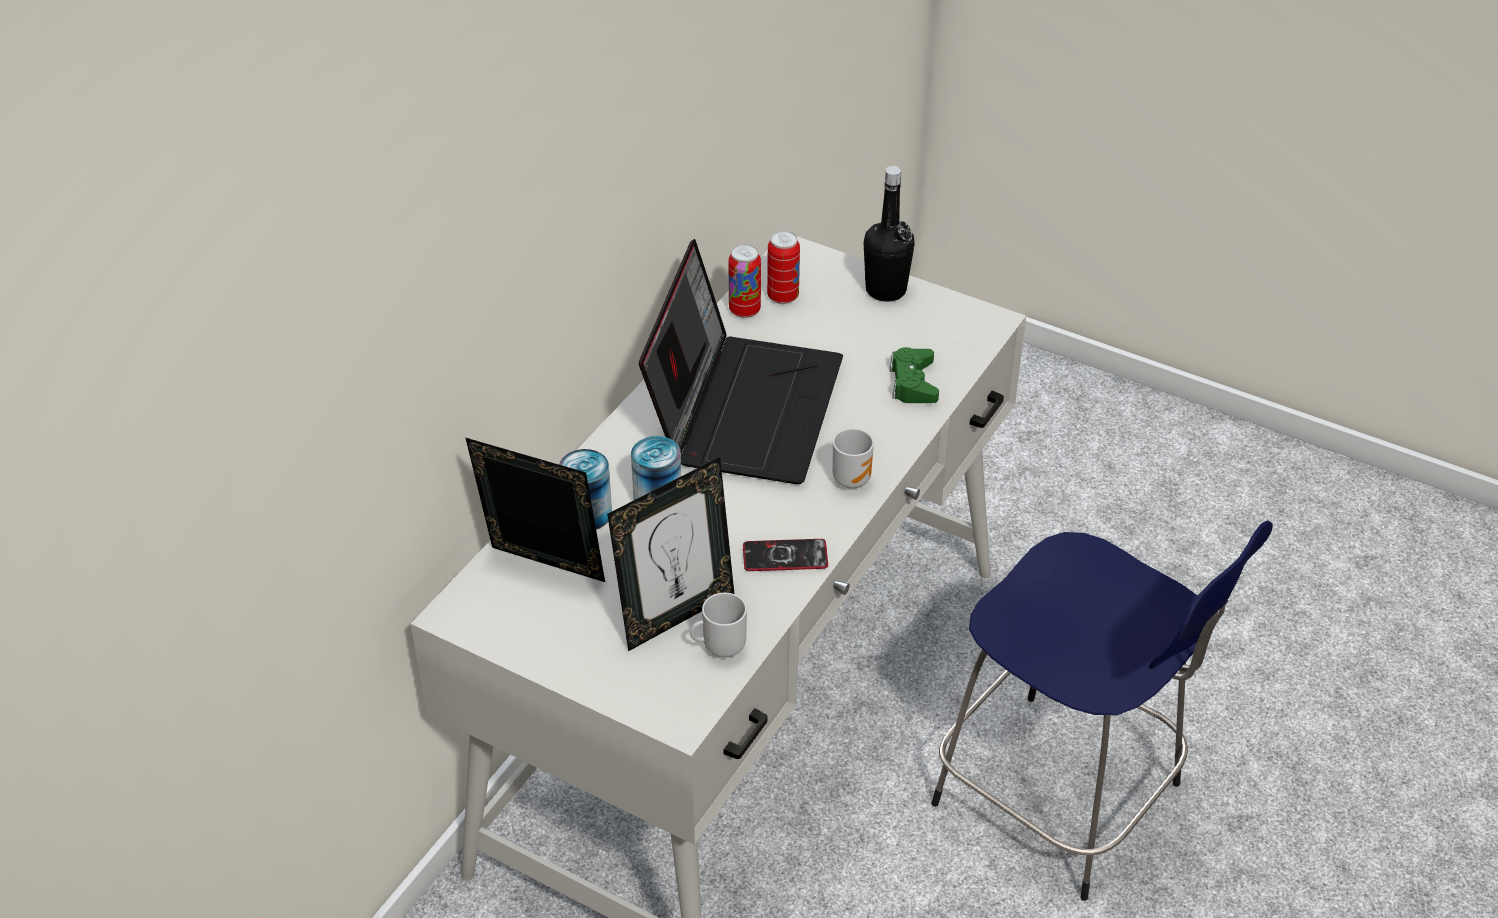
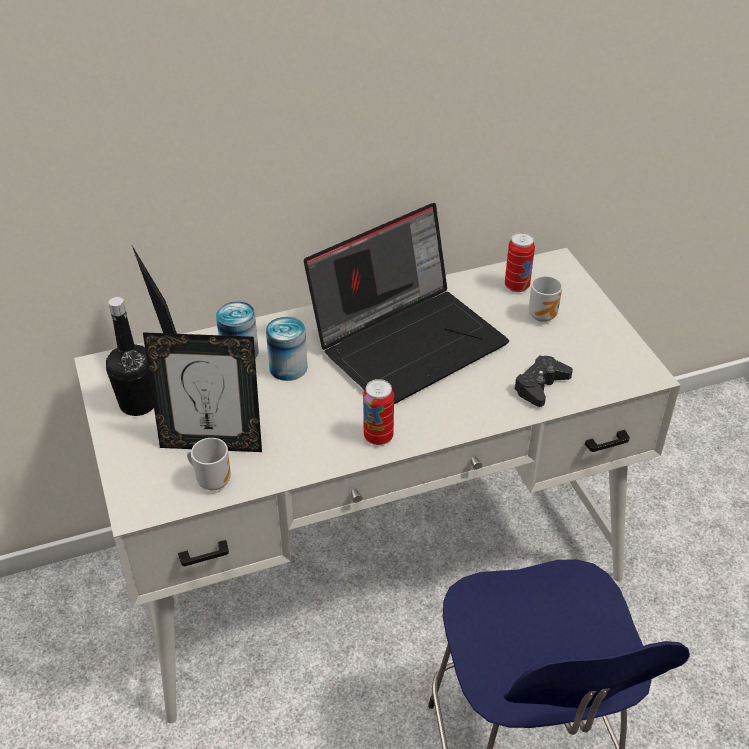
camera: 40 degrees right, 0 degrees up
can [728,244,761,318] -> can moved to [363,379,394,445]
phone [743,539,828,571] -> none
mug [832,428,874,489] -> mug moved to [529,276,562,322]
black bottle [864,166,915,302] -> black bottle moved to [106,297,154,416]
green game controller [889,347,939,403] -> black game controller [514,355,573,407]

